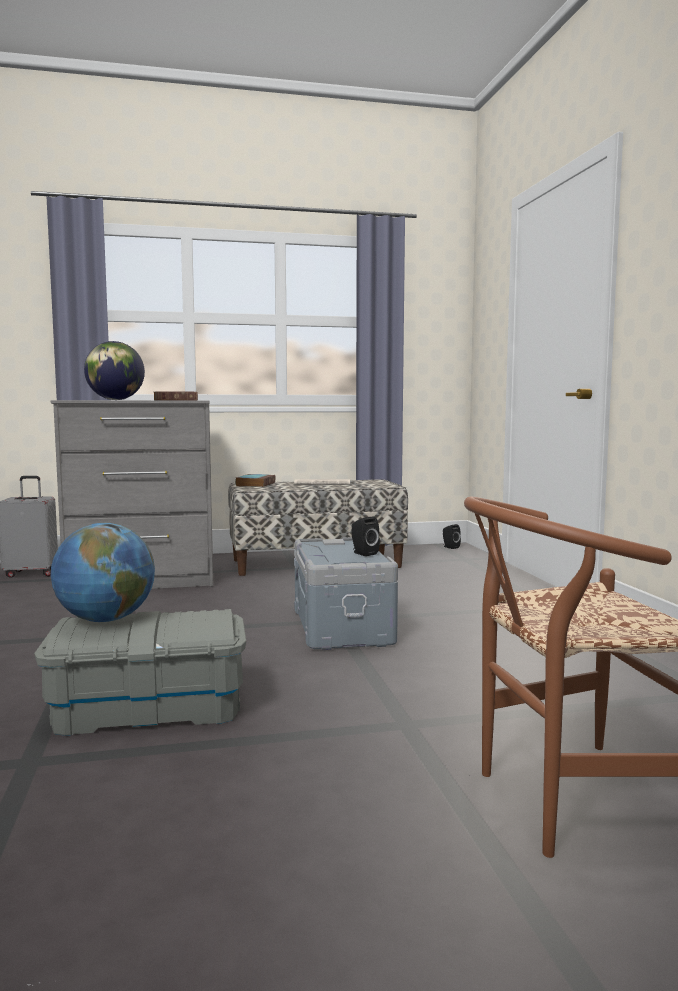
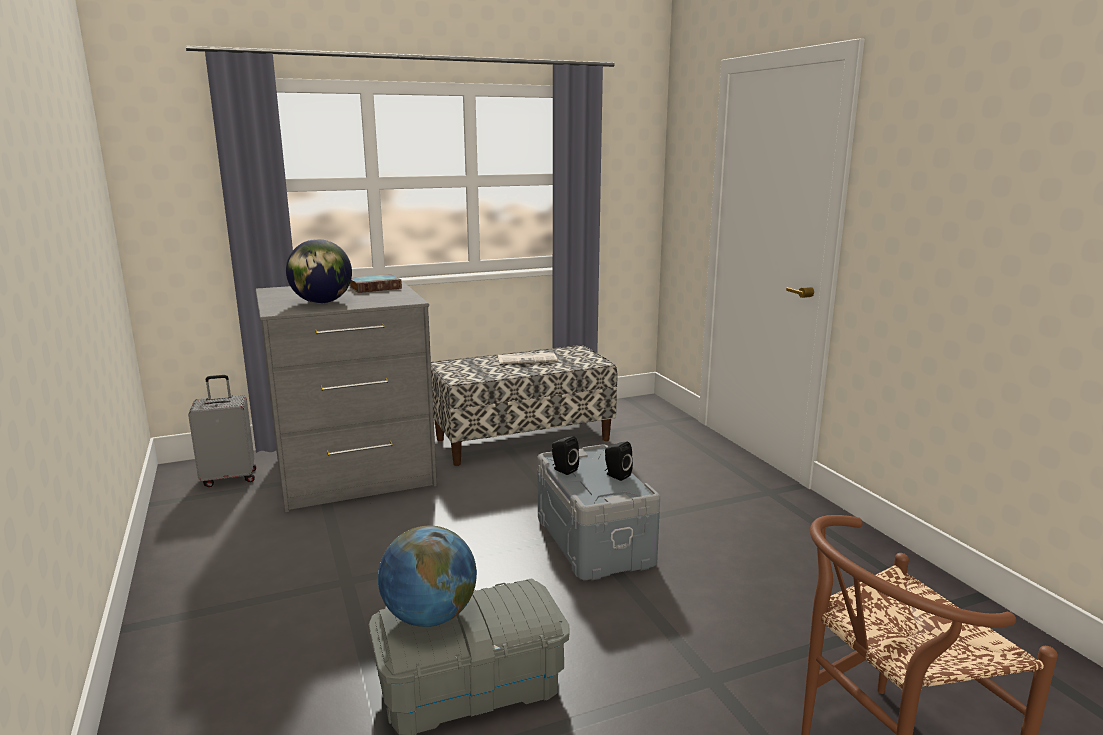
camera: 10 degrees left, 10 degrees up
book [235,474,275,487] -> none
black speaker [443,524,461,549] -> black speaker moved to [552,436,579,475]

